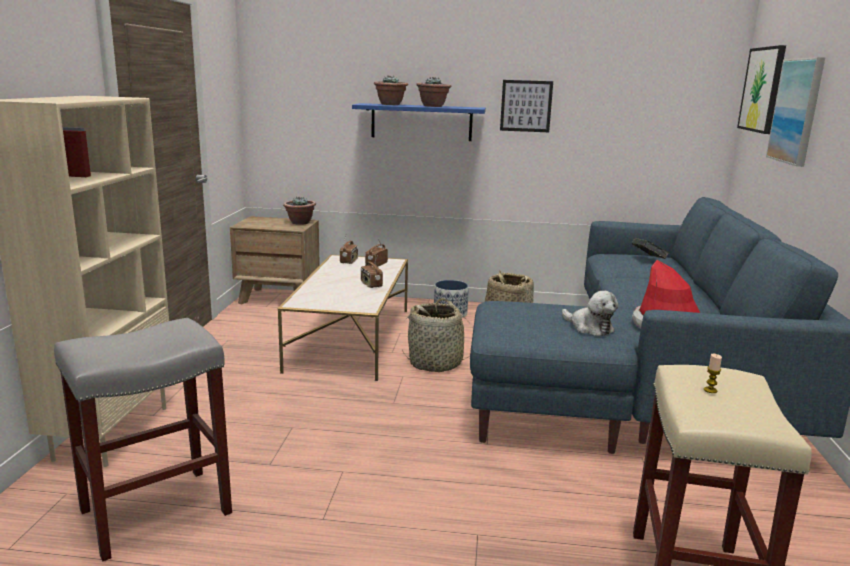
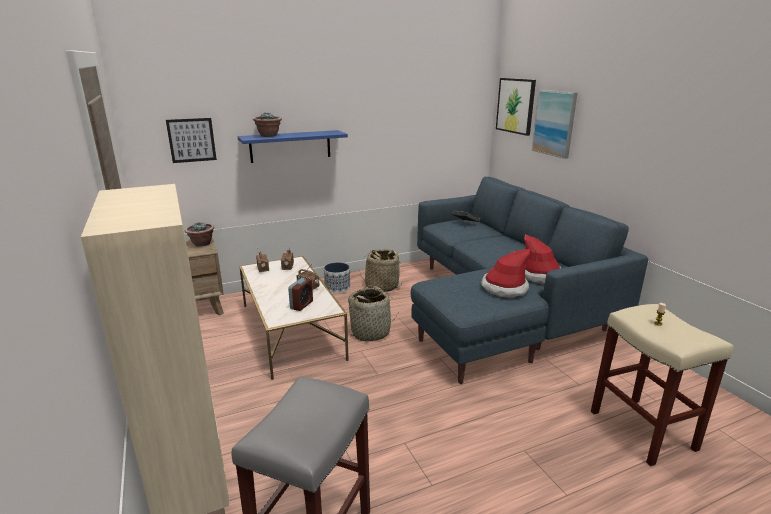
camera: 30 degrees left, 5 degrees up
potted plant [416,77,451,107] -> none
picture [500,80,553,132] -> picture moved to [166,118,217,163]
plush toy [562,291,618,336] -> hat [481,249,530,298]
none -> alarm clock [288,278,313,311]

